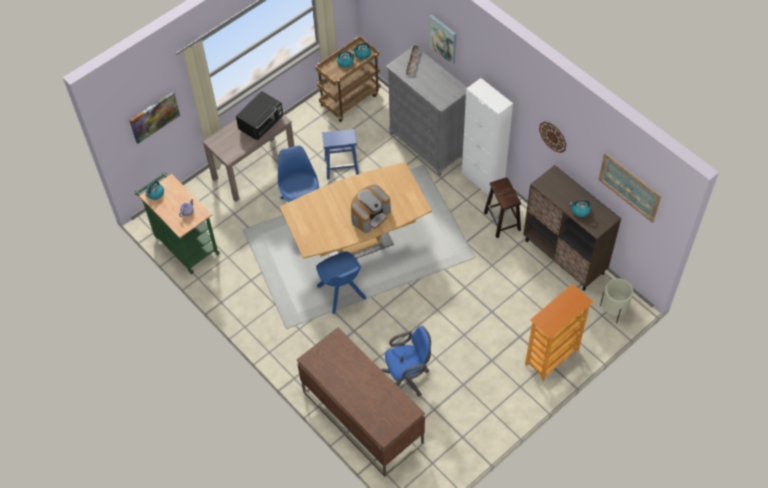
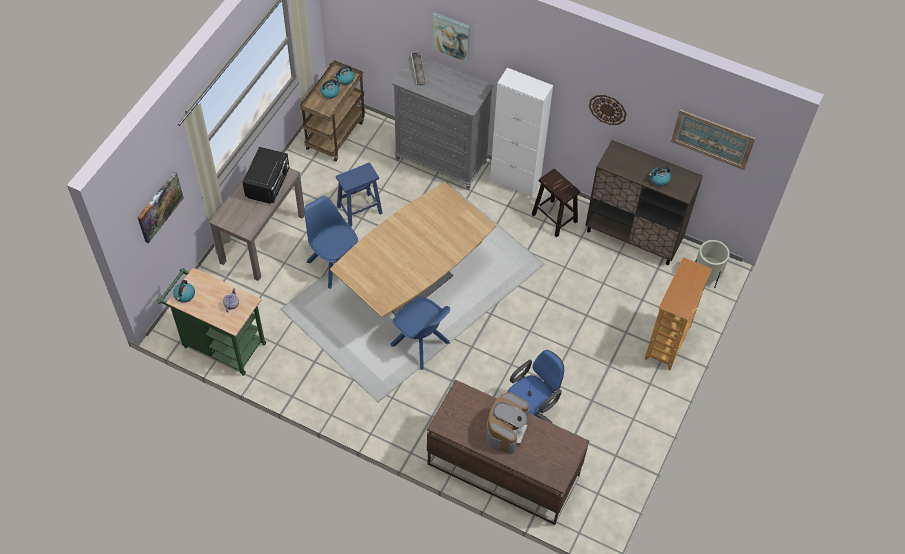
camera: 25 degrees left, 0 degrees up
coffee machine [351,185,391,233] -> coffee machine moved to [486,392,530,454]

